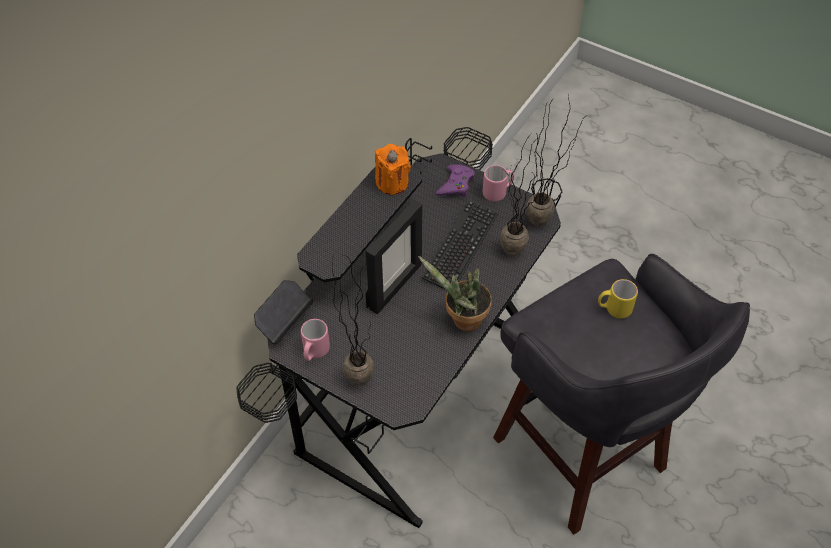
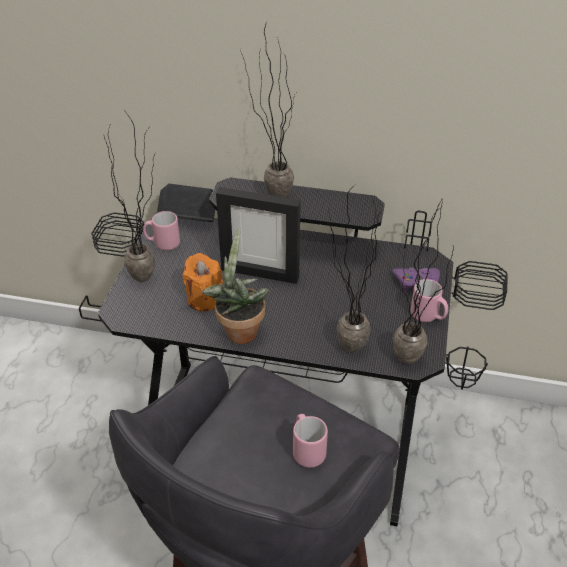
camera: 70 degrees right, 10 degrees down
orange candle [375,144,411,195] -> orange candle moved to [182,253,223,311]
keyboard [422,200,498,289] -> none
yellow mug [598,279,638,319] -> pink mug [293,414,328,468]
none -> potted plant [240,25,297,198]

